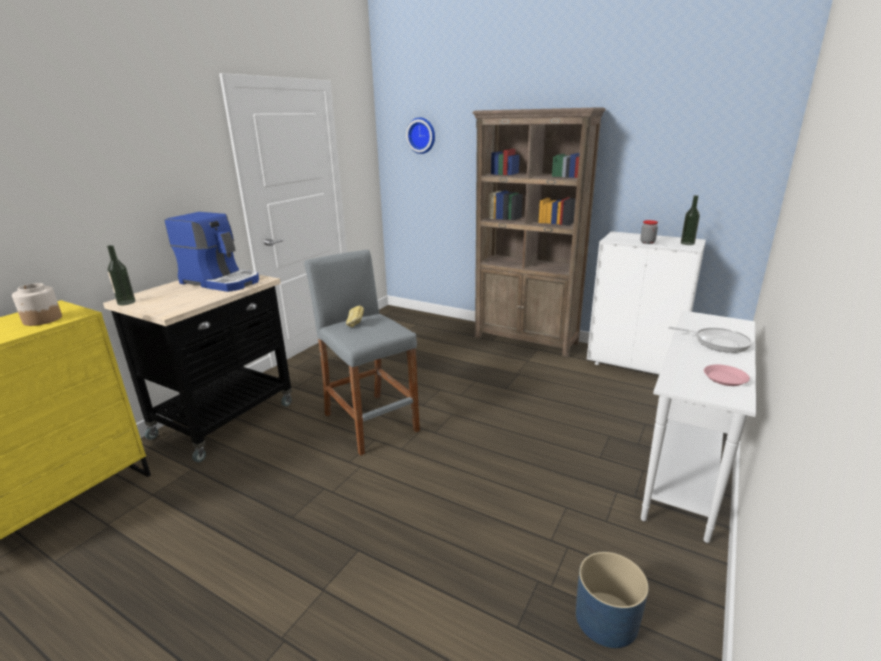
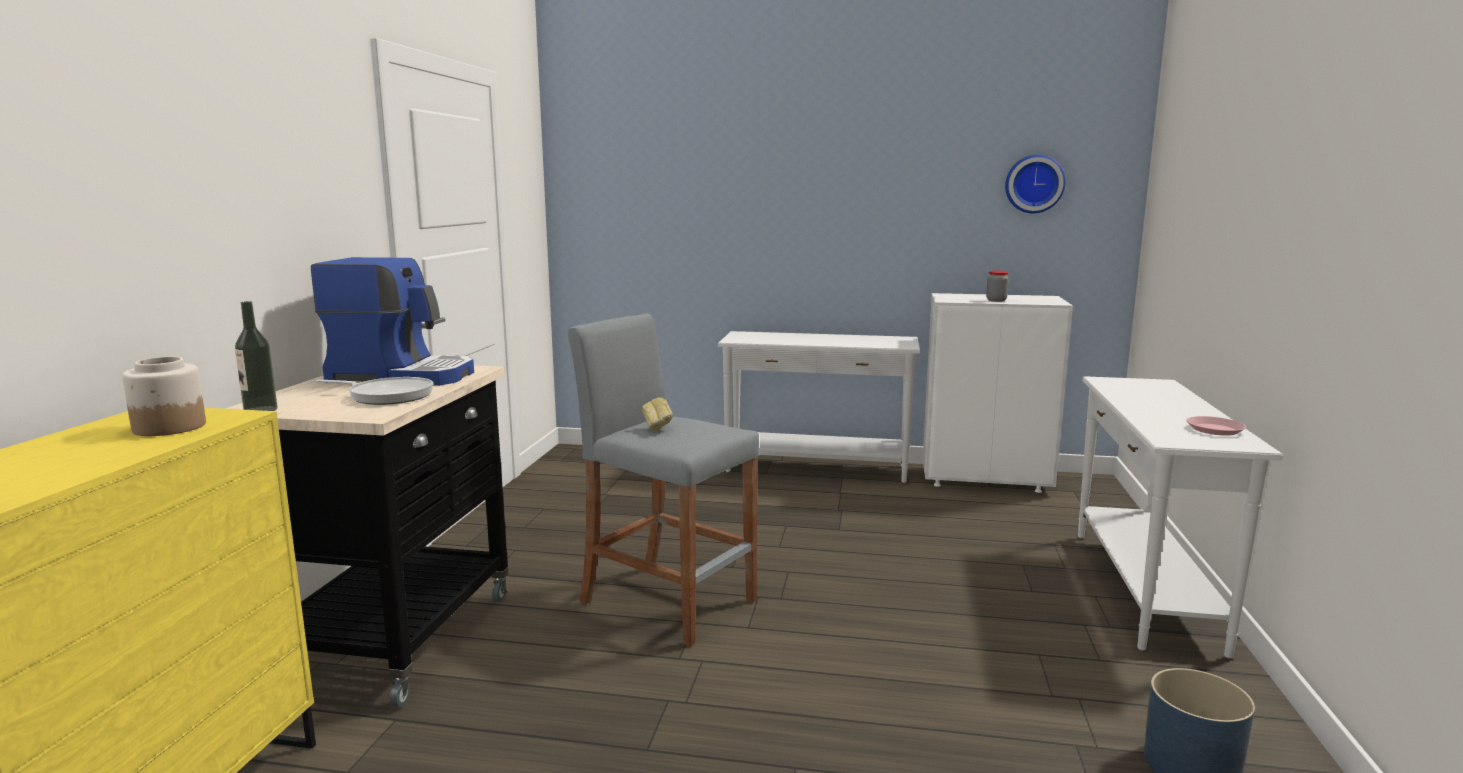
camera: 20 degrees left, 10 degrees down
wall clock [406,118,435,154] -> wall clock moved to [1005,155,1065,213]
brown bookcase [472,108,606,358] -> white console table [718,331,920,483]
frying pan [668,327,752,353] -> frying pan moved to [316,377,433,405]
bottle [681,195,700,245] -> none

